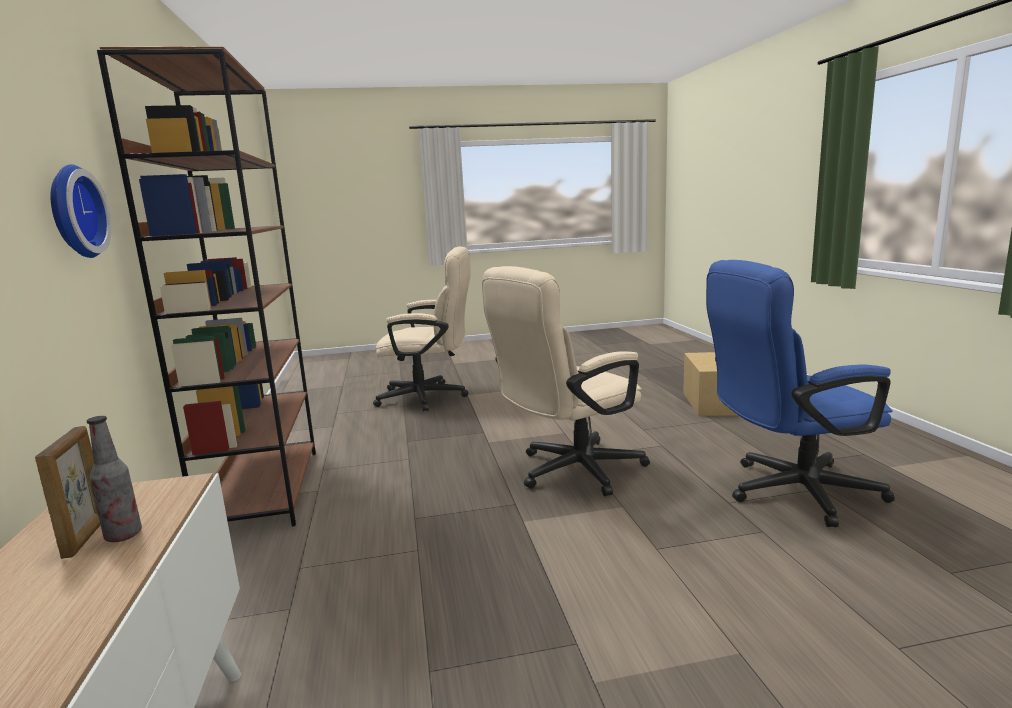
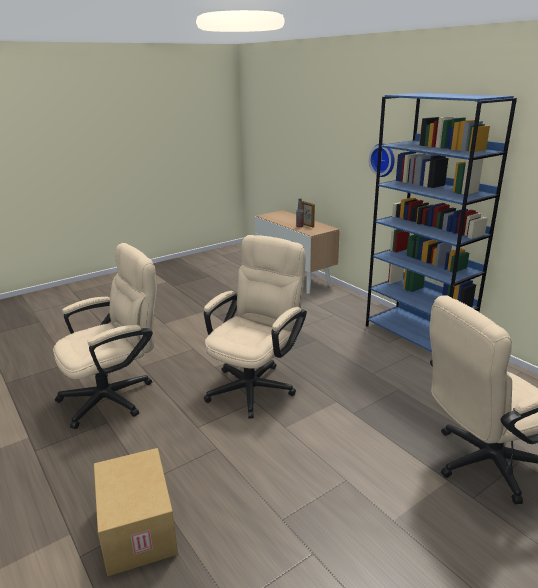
camera: 155 degrees right, 10 degrees up
brown bookcase [97,46,316,527] -> blue bookcase [366,93,517,352]
blue office chair [706,260,895,527] -> beige office chair [53,243,157,429]

